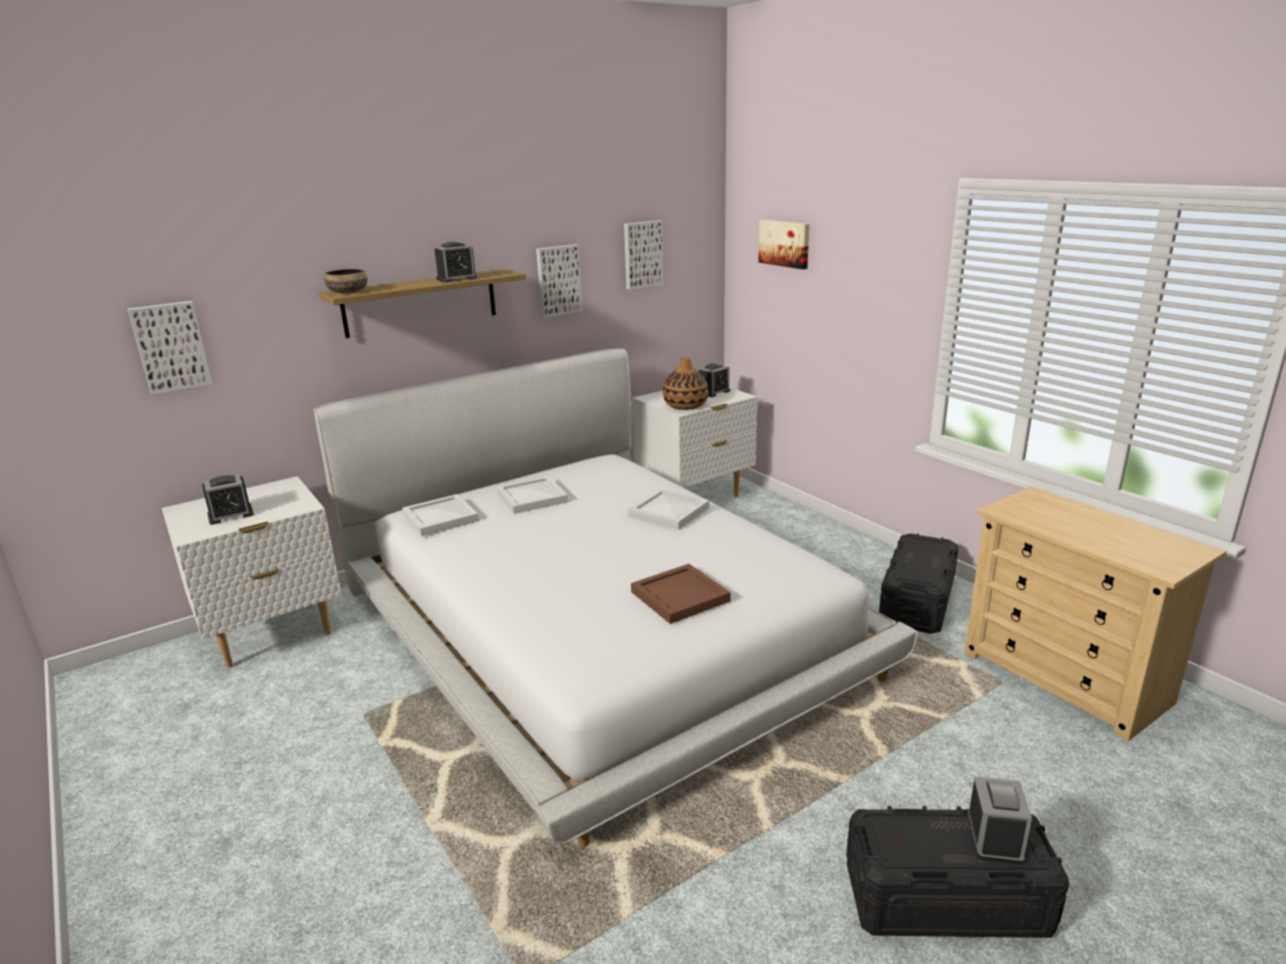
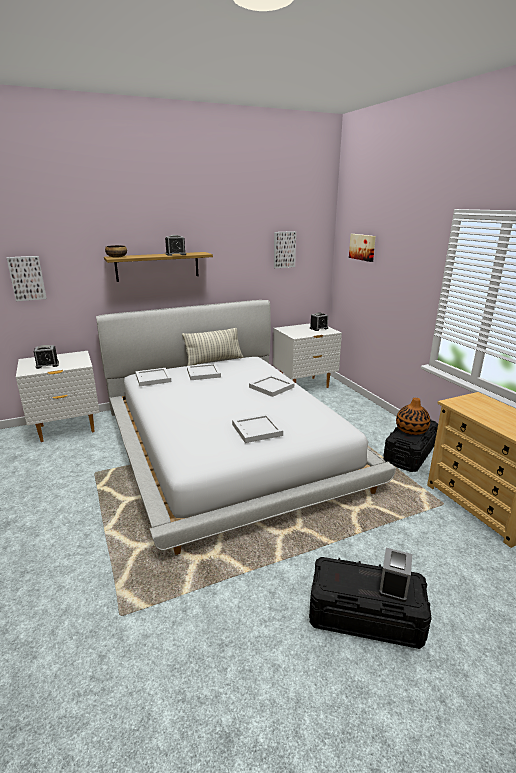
camera: 10 degrees right, 0 degrees up
picture [536,244,582,318] -> none
brown tray [631,564,731,624] -> white tray [232,414,283,443]
vase [663,357,708,410] -> vase moved to [396,398,430,435]
none -> pillow [182,328,243,366]

